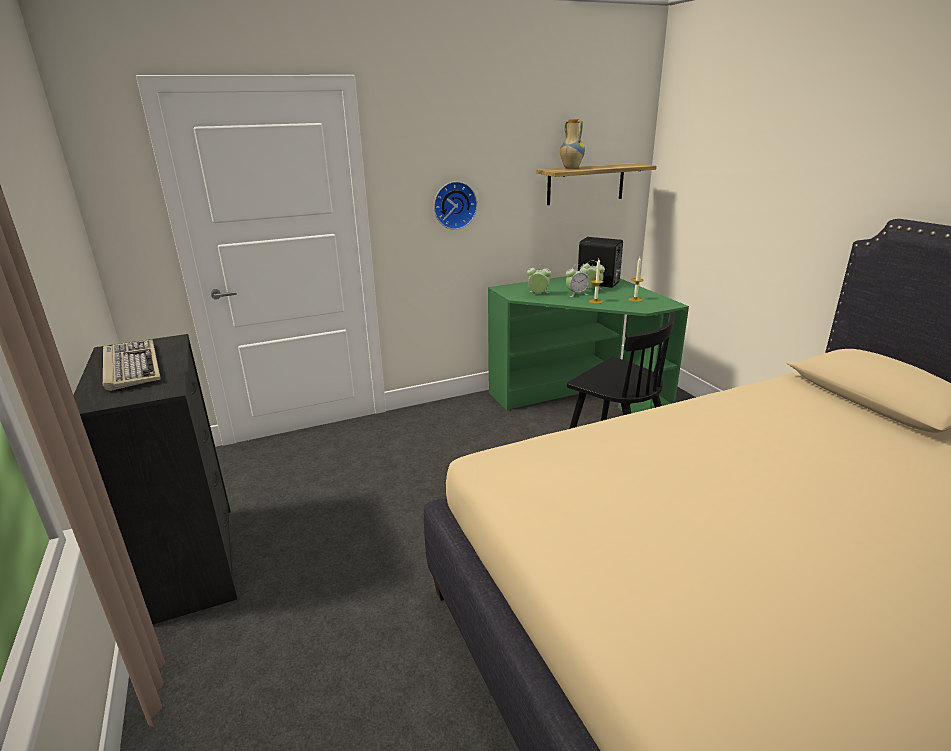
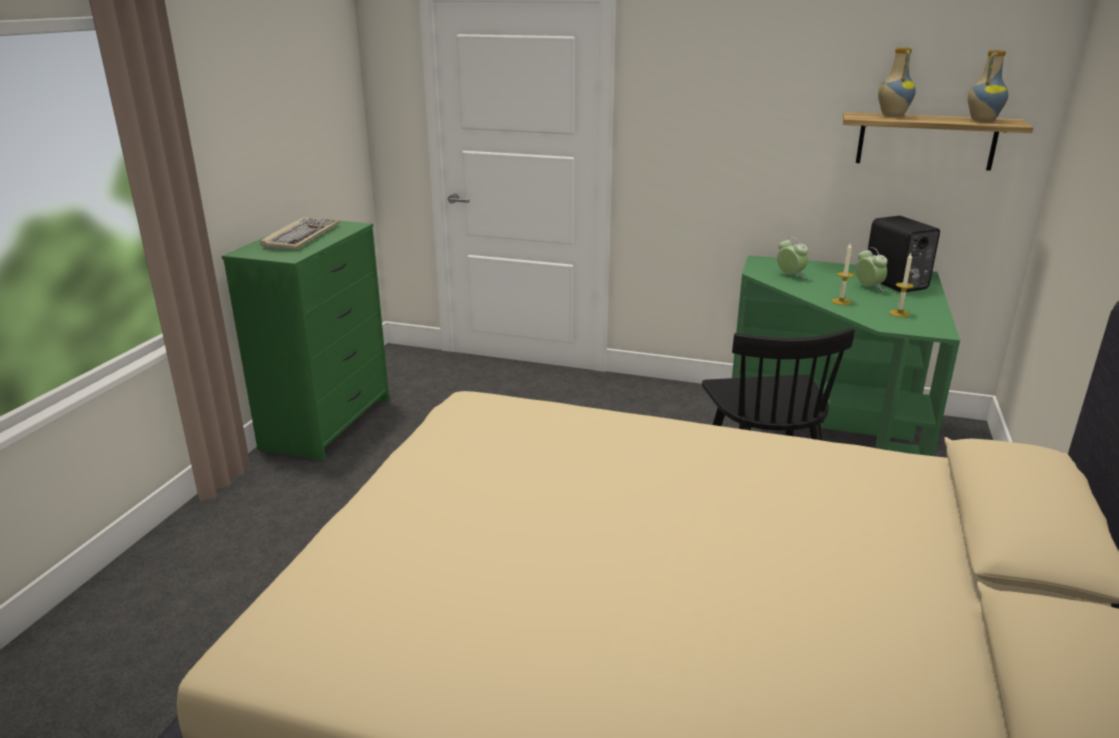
camera: 40 degrees right, 0 degrees up
black dresser [73,334,237,624] -> green dresser [222,221,390,461]
wall clock [434,181,477,230] -> none
alarm clock [566,264,589,297] -> none
none -> vase [968,50,1008,122]

